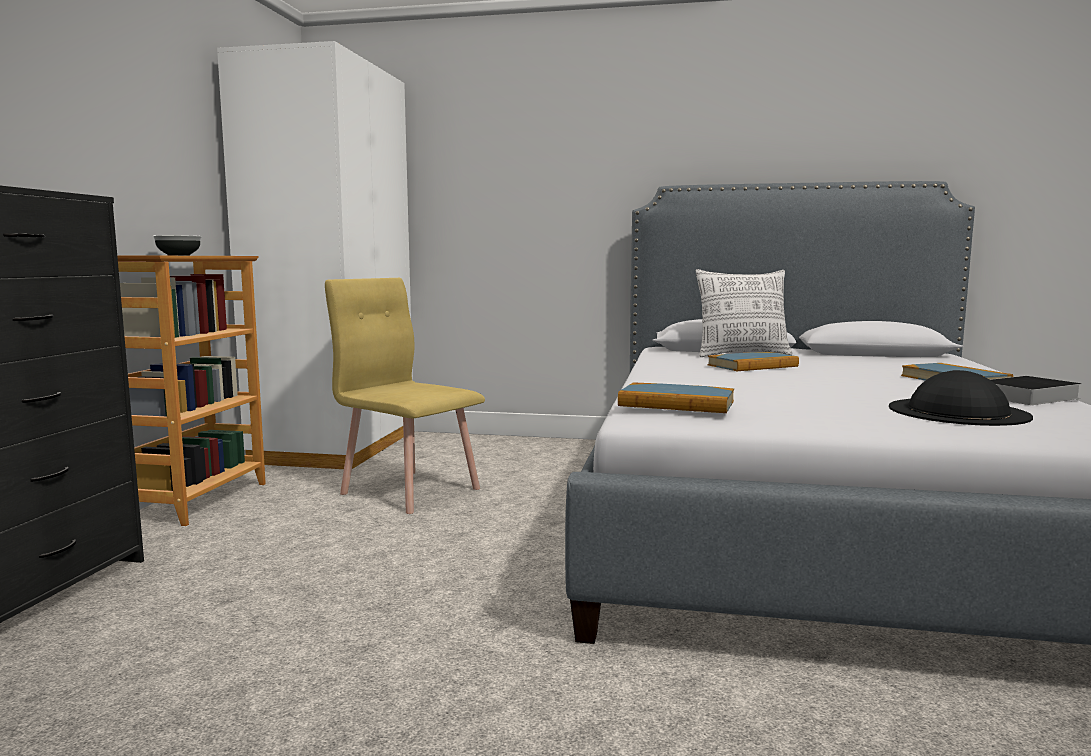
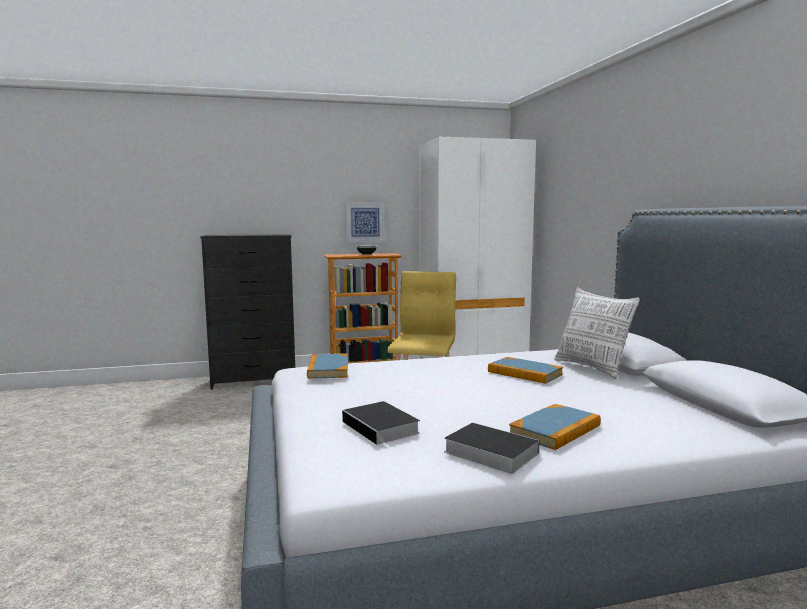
camera: 65 degrees right, 0 degrees up
black hat [889,370,1033,426] -> book [342,401,420,449]
none -> picture [345,202,385,242]

